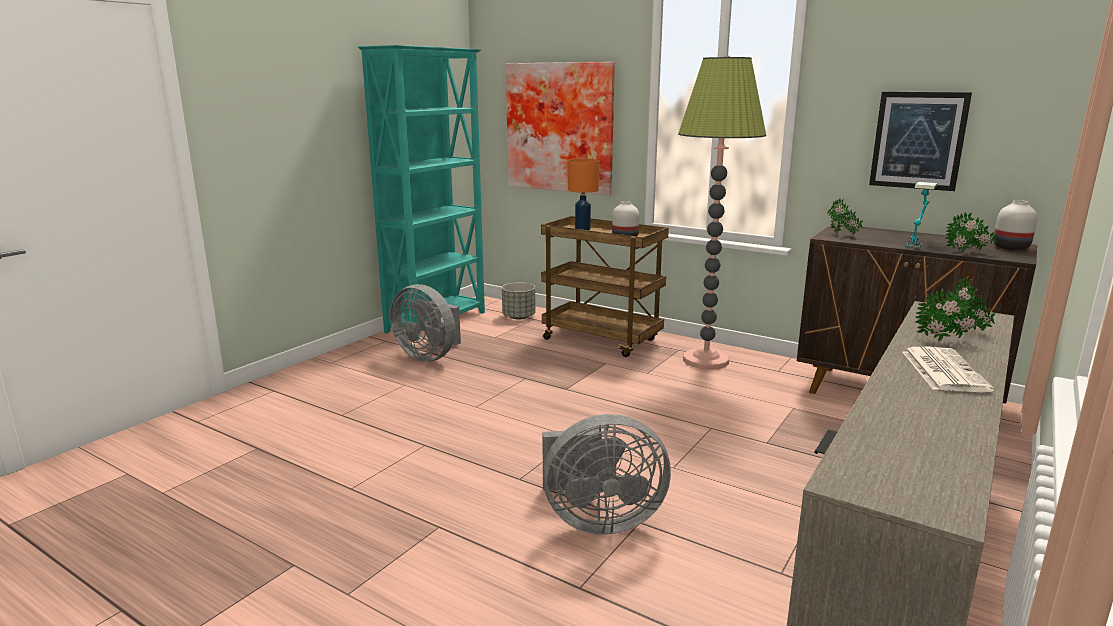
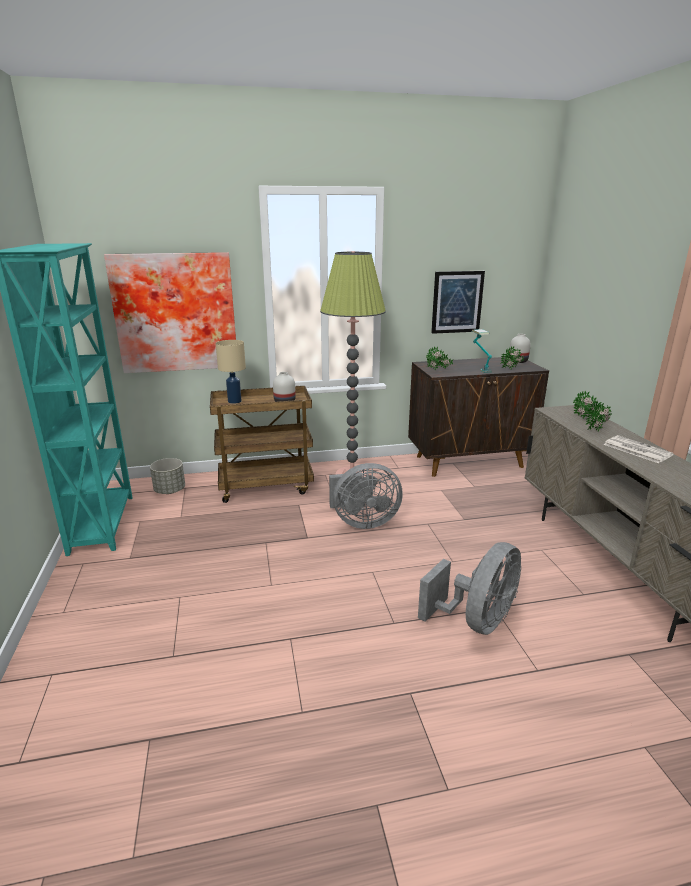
camera: 45 degrees left, 5 degrees up
grey fan [390,284,461,362] -> grey fan moved to [329,463,403,529]
orange table lamp [568,159,599,230] -> beige table lamp [216,340,246,404]

